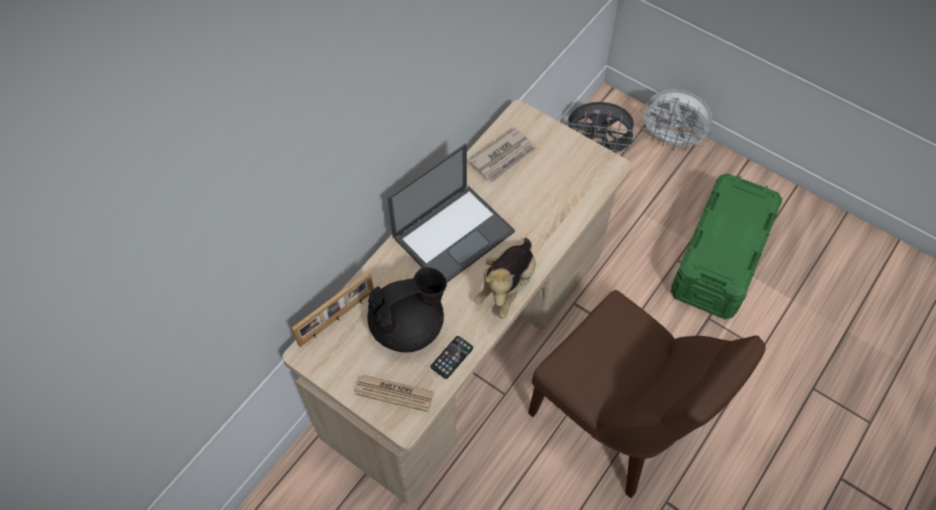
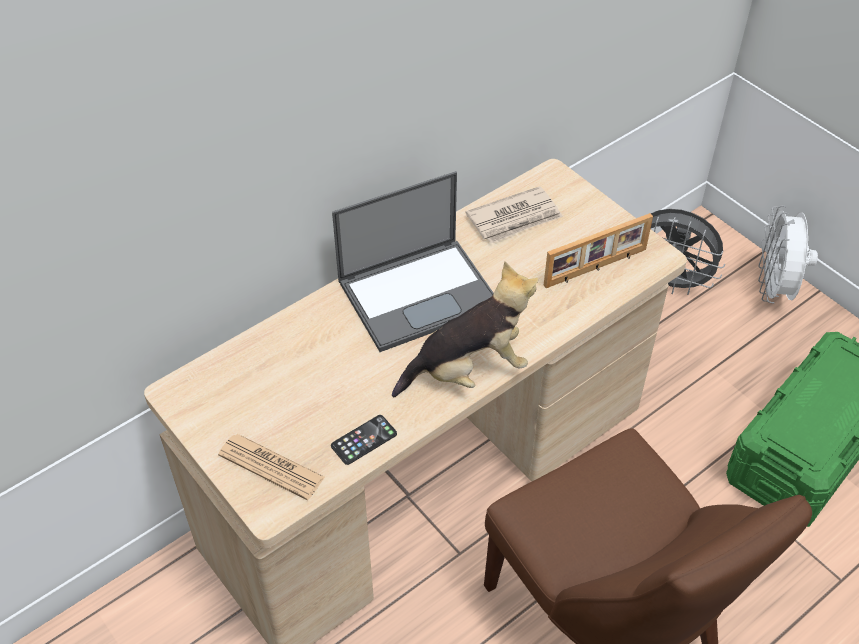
camera: 15 degrees right, 10 degrees down
picture frame [292,271,374,347] -> picture frame moved to [544,213,653,288]
black teapot [367,267,447,352] -> none
plush toy [474,238,536,319] -> plush toy turned 150 degrees counterclockwise [392,262,538,397]
white fan [639,90,713,151] -> white fan turned 60 degrees clockwise [758,206,818,303]

